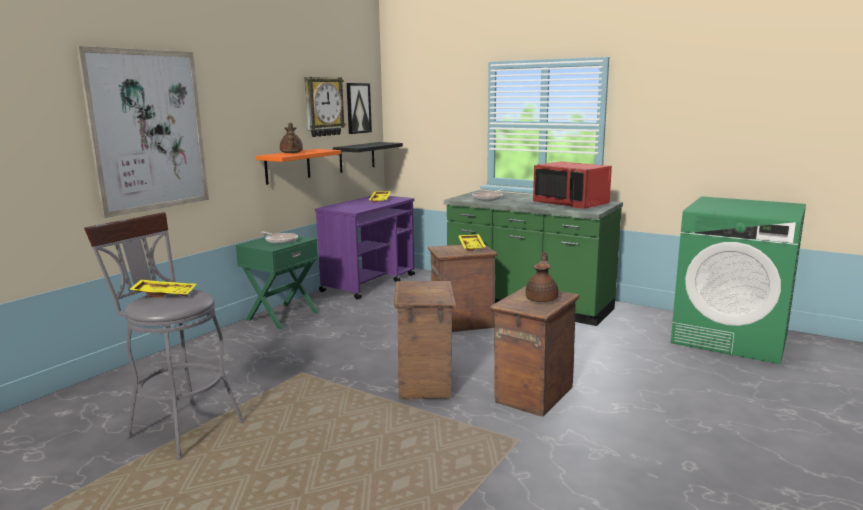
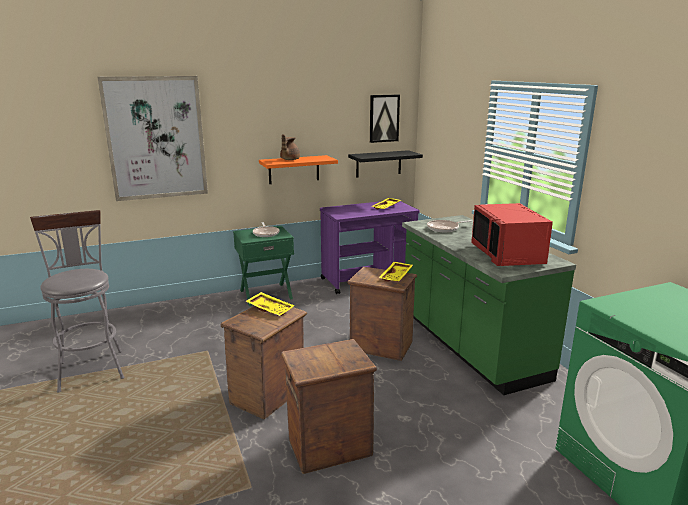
camera: 35 degrees right, 5 degrees up
yellow tray [129,279,196,297] -> yellow tray moved to [246,292,295,316]
wall clock [304,77,346,137] -> none
brown teapot [526,251,559,302] -> none

